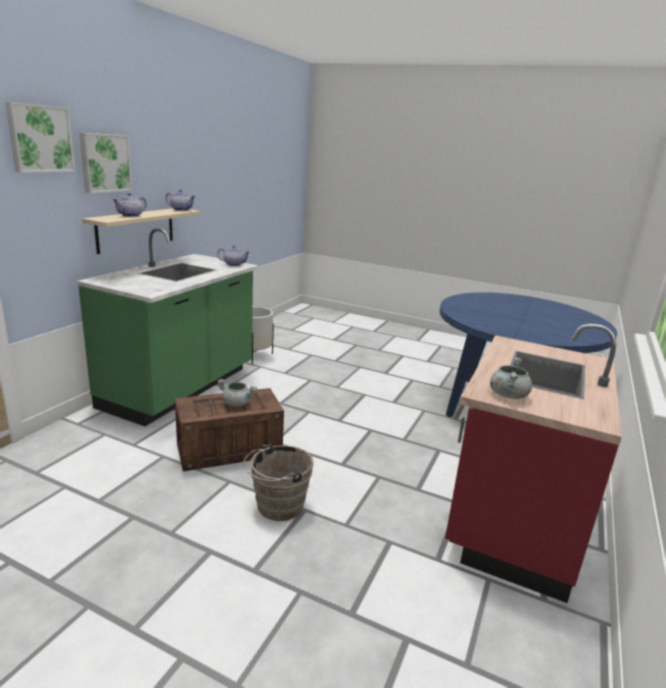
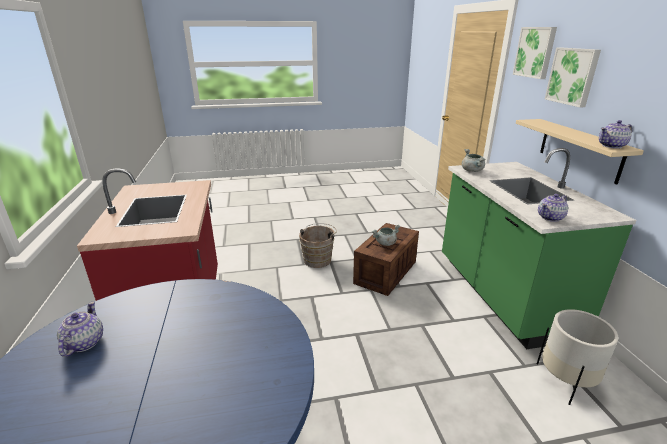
camera: 145 degrees right, 5 degrees up
teapot [112,193,147,217] -> teapot moved to [57,301,103,357]
grey cooking pot [490,357,532,399] -> grey cooking pot moved to [462,149,486,172]

